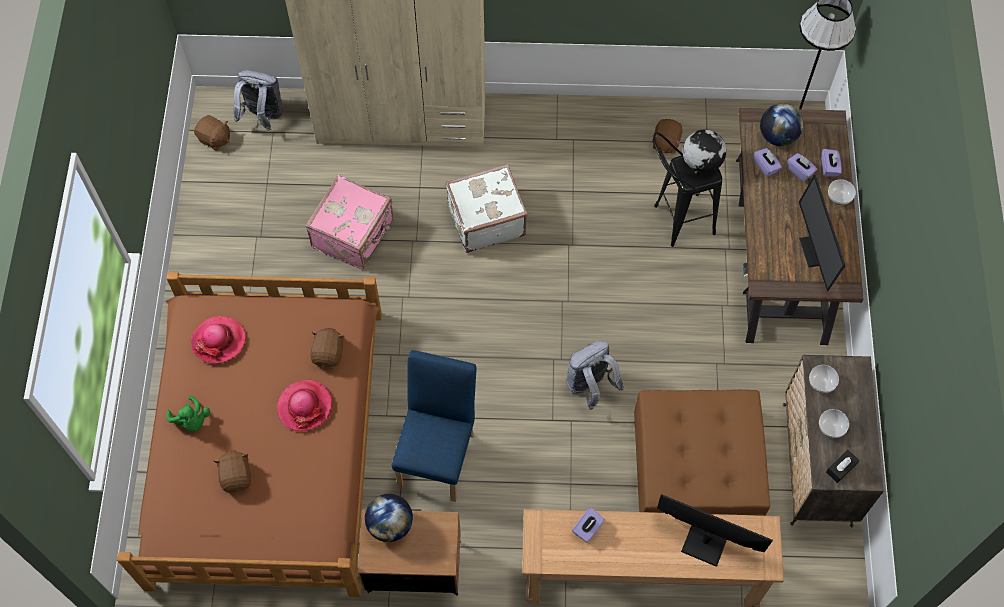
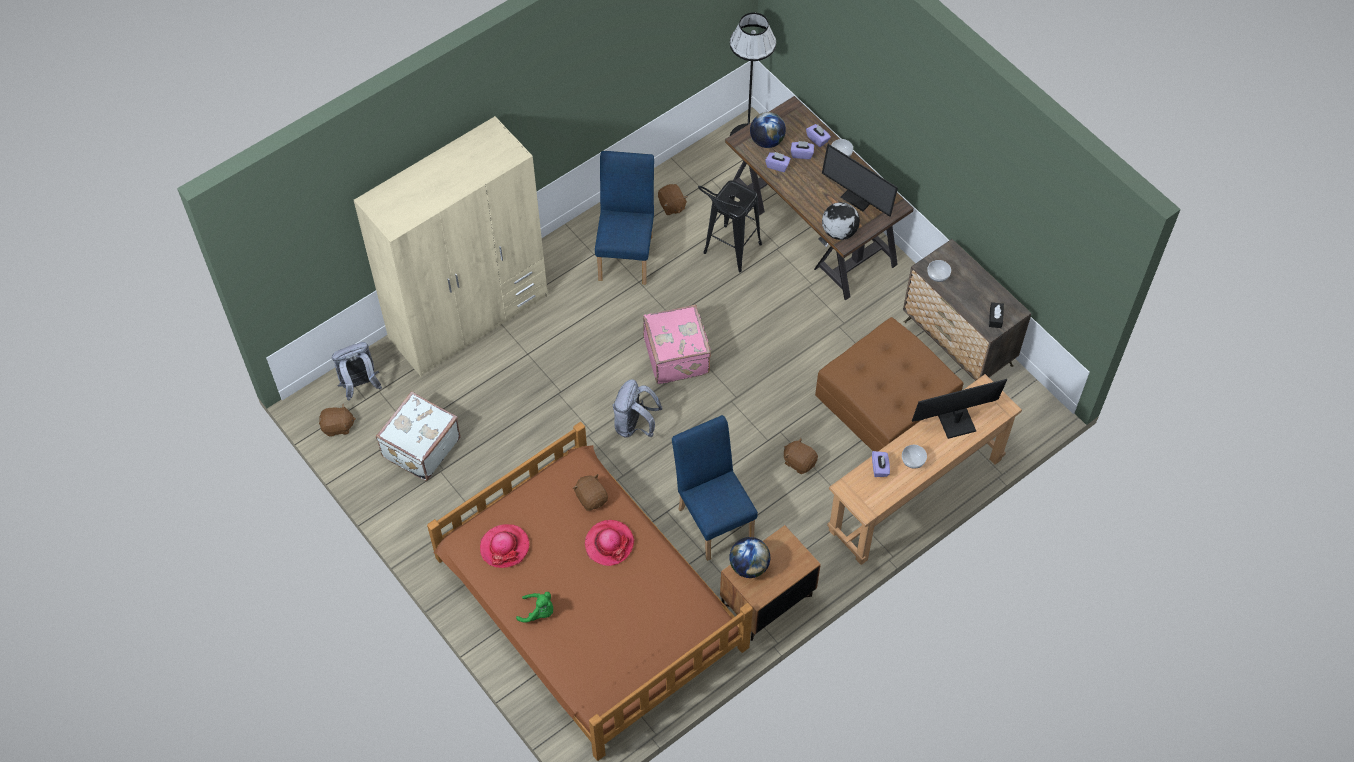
camera: 40 degrees left, 5 degrees down
brown plush toy [214,450,251,493] -> brown plush toy moved to [784,438,818,474]
pink suitcase [305,175,394,269] -> pink suitcase moved to [643,305,711,384]
white suitcase [446,164,527,253] -> white suitcase moved to [376,391,461,481]
grey backpack [567,341,624,410] -> grey backpack moved to [613,379,663,438]
globe [683,129,726,173] -> globe moved to [822,202,860,240]
bowl [819,409,849,438] -> bowl moved to [902,445,927,469]
none -> blue chair [595,151,654,284]

